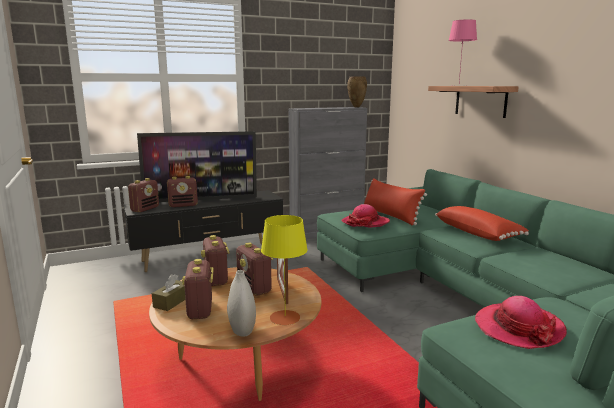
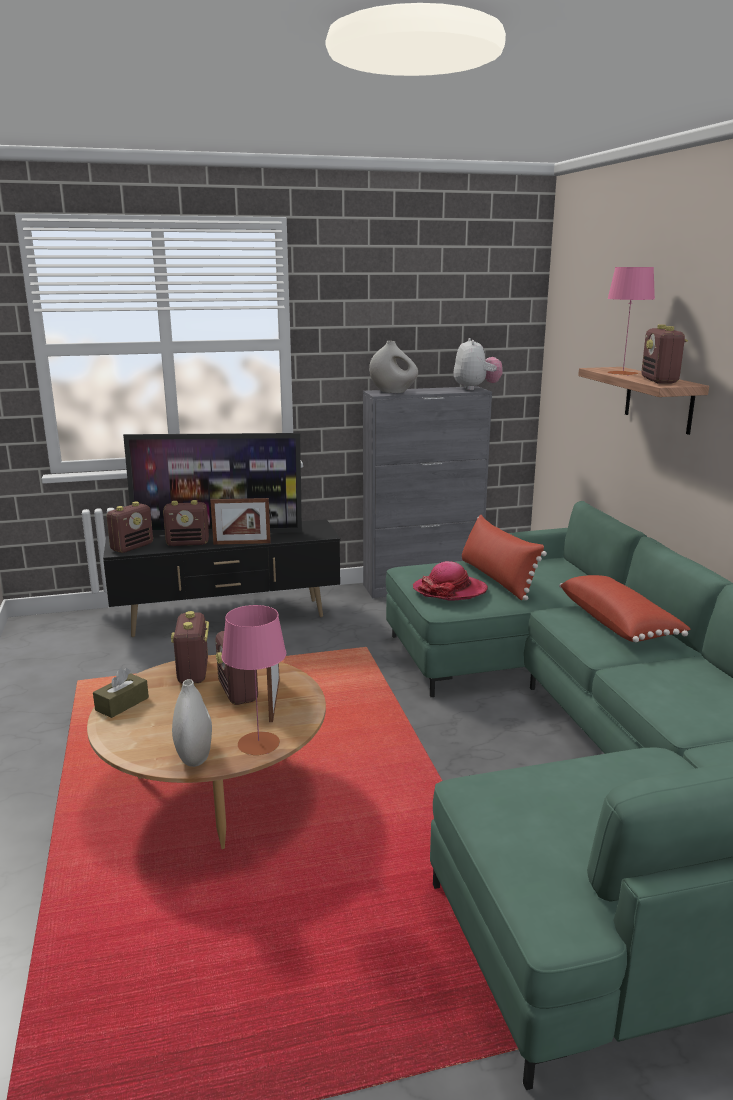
camera: 10 degrees right, 5 degrees up
radio [182,259,214,319] -> radio moved to [641,324,688,384]
yellow table lamp [261,215,308,325] -> pink table lamp [222,605,286,755]
brown vase [347,76,367,107] -> plush toy [454,338,503,390]
hat [475,296,567,349] -> none
none -> picture frame [210,498,271,545]
none -> white vase [369,341,418,393]

